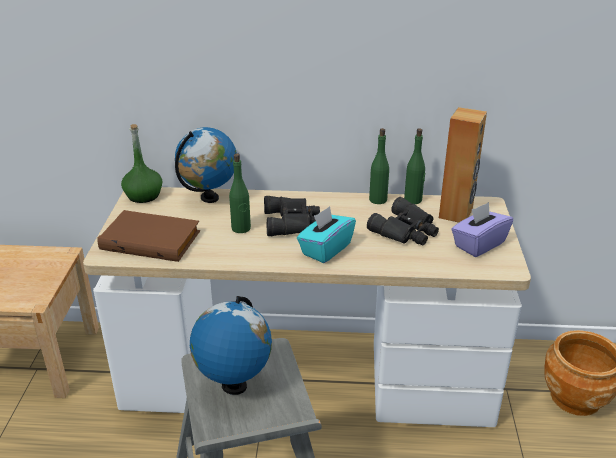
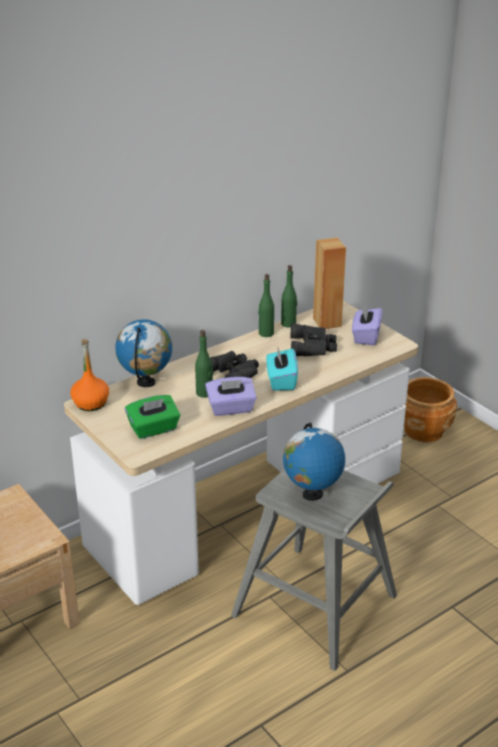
camera: 40 degrees left, 0 degrees up
brown book [98,210,200,262] -> green tissue box [125,395,180,439]
green bottle [121,124,163,203] -> orange bottle [70,339,109,411]
none -> purple tissue box [205,377,257,416]

